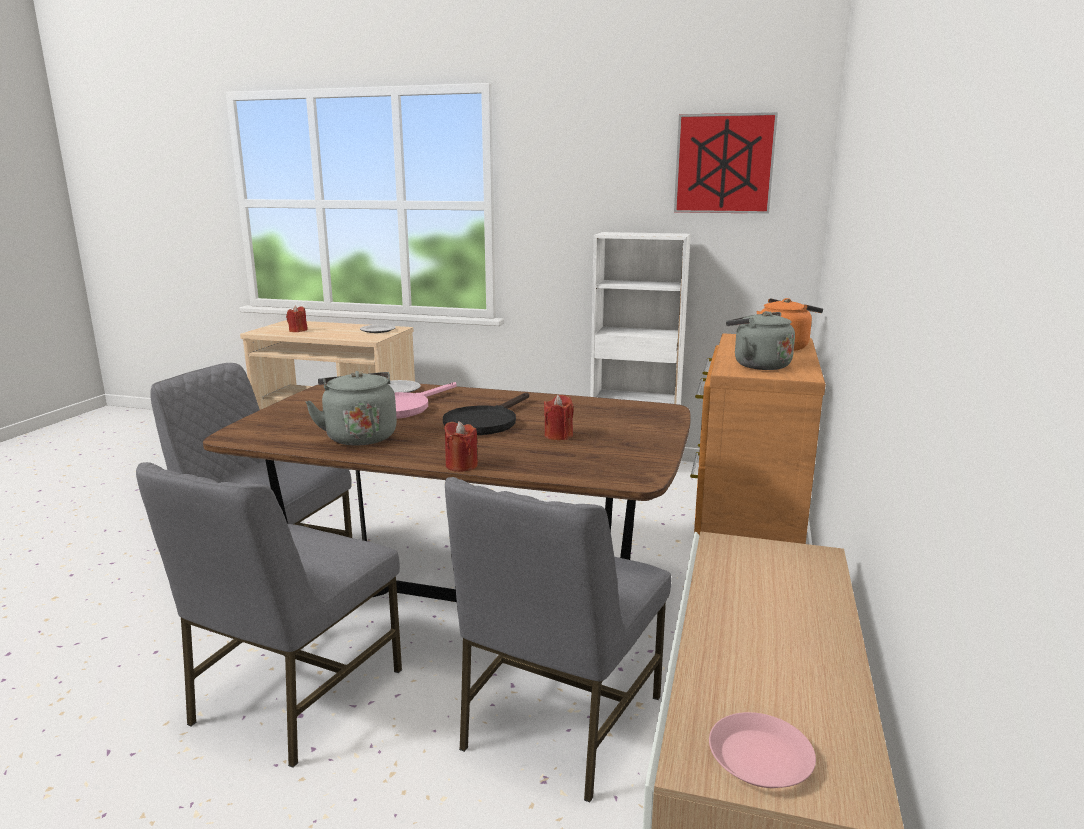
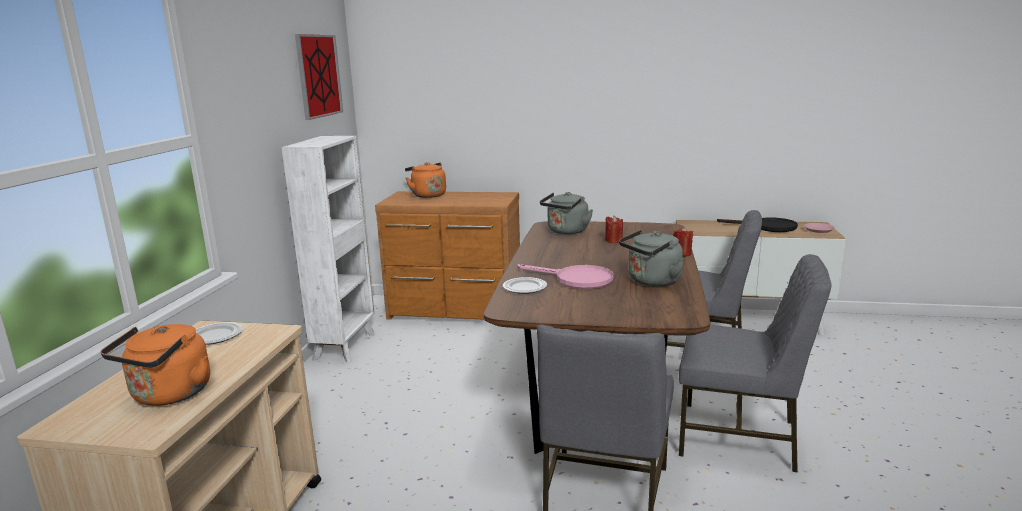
camera: 95 degrees left, 0 degrees up
red candle [286,305,308,332] -> orange kettle [101,324,210,406]
black frying pan [443,392,529,435] -> black frying pan moved to [717,217,798,232]
grey kettle [726,311,795,370] -> grey kettle moved to [540,192,593,234]

